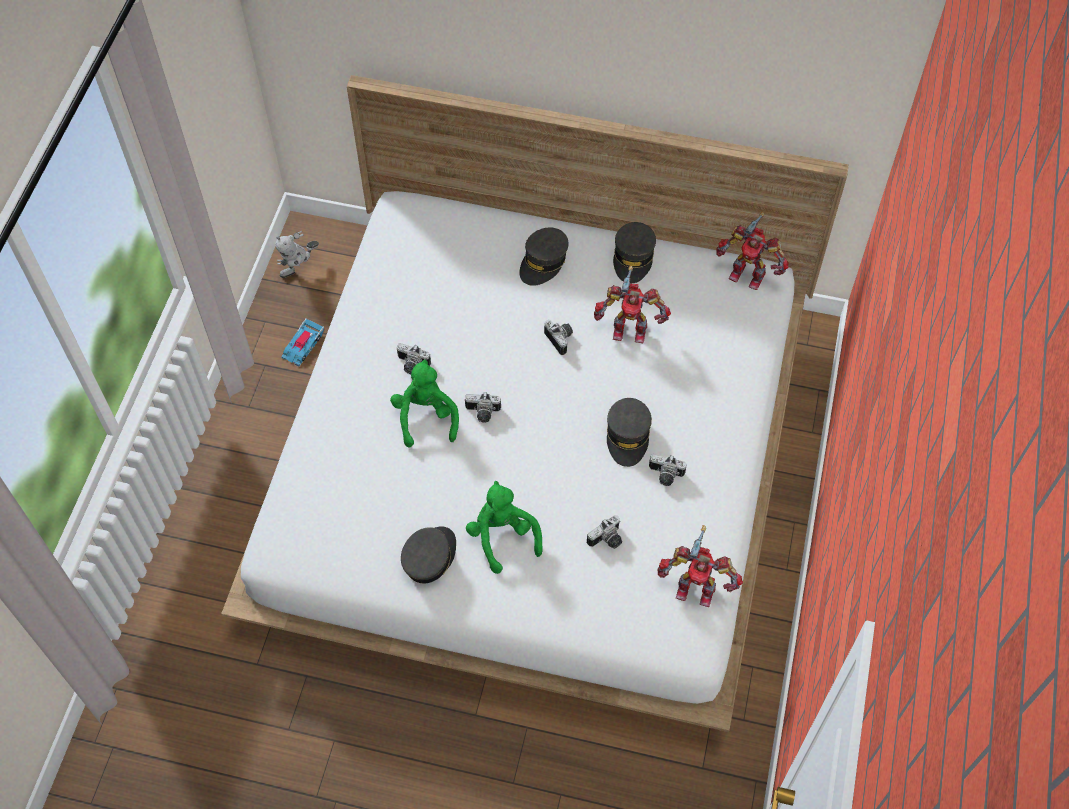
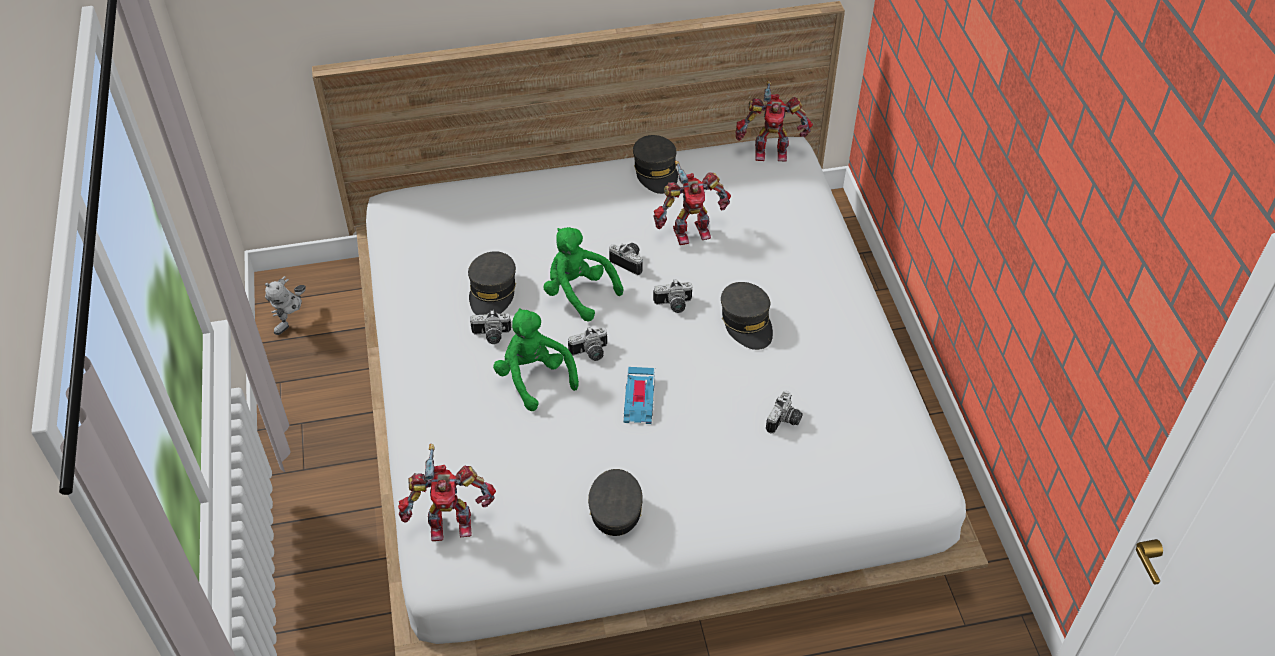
camera: 25 degrees left, 10 degrees down
toy car [281,319,324,366] -> toy car moved to [623,366,655,424]
green plush toy [466,481,543,574] -> green plush toy moved to [543,227,623,322]
grey cap [519,228,569,286] -> grey cap moved to [468,251,516,315]
camera [649,454,687,486] -> camera moved to [653,279,692,313]
toy robot [658,525,743,607] -> toy robot moved to [398,444,496,541]

